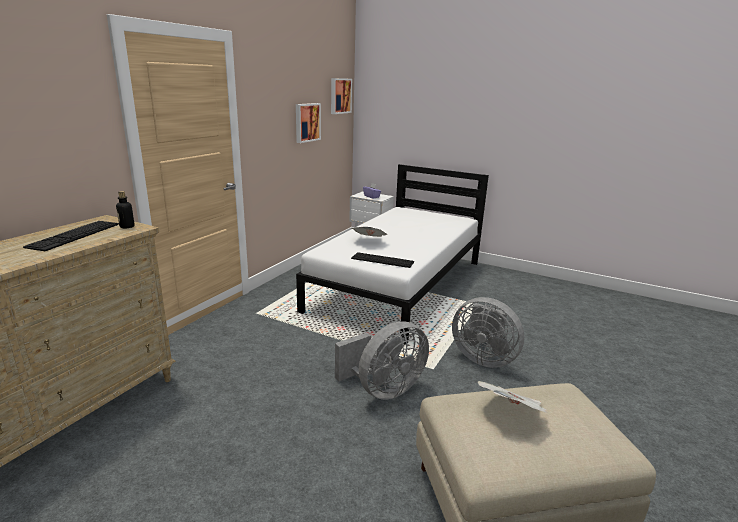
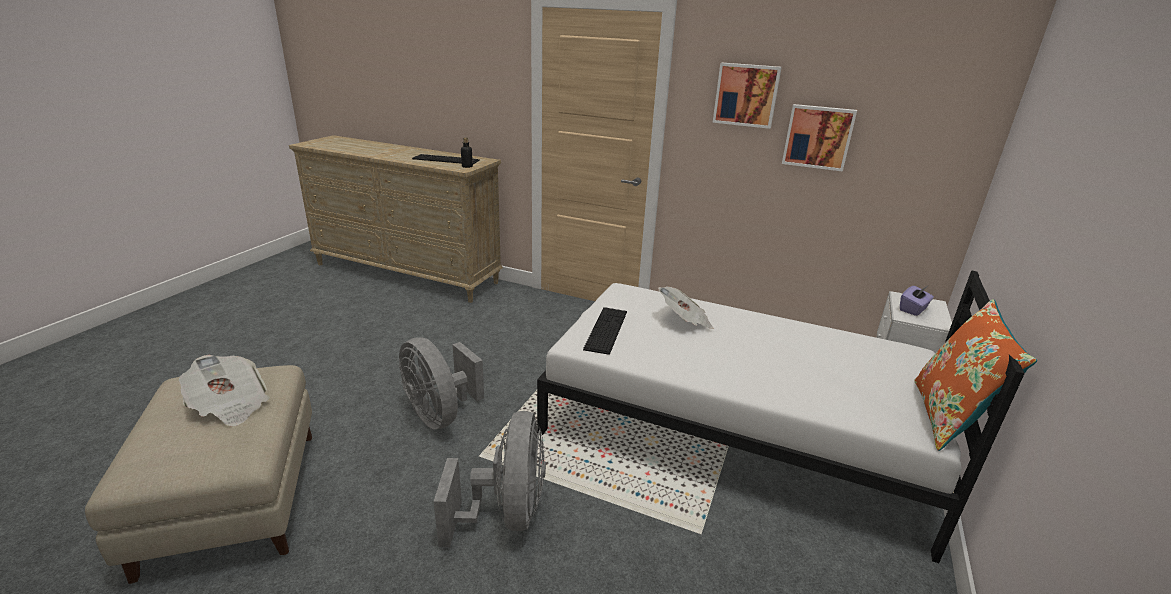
camera: 85 degrees right, 5 degrees up
picture [331,78,352,114] -> picture moved to [713,63,782,129]
grey fan [452,297,524,368] -> grey fan turned 150 degrees clockwise [434,411,546,548]
none -> orange pillow [914,299,1037,451]

